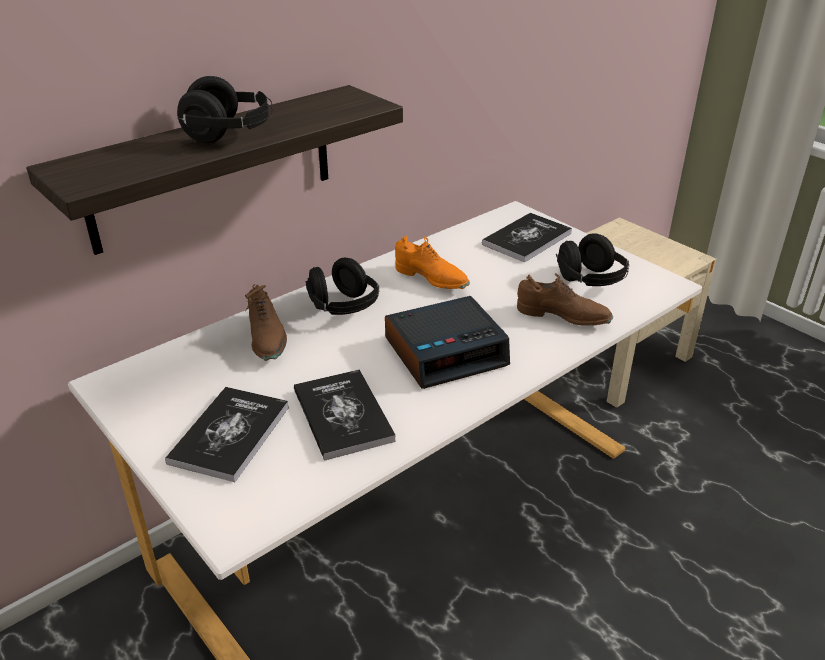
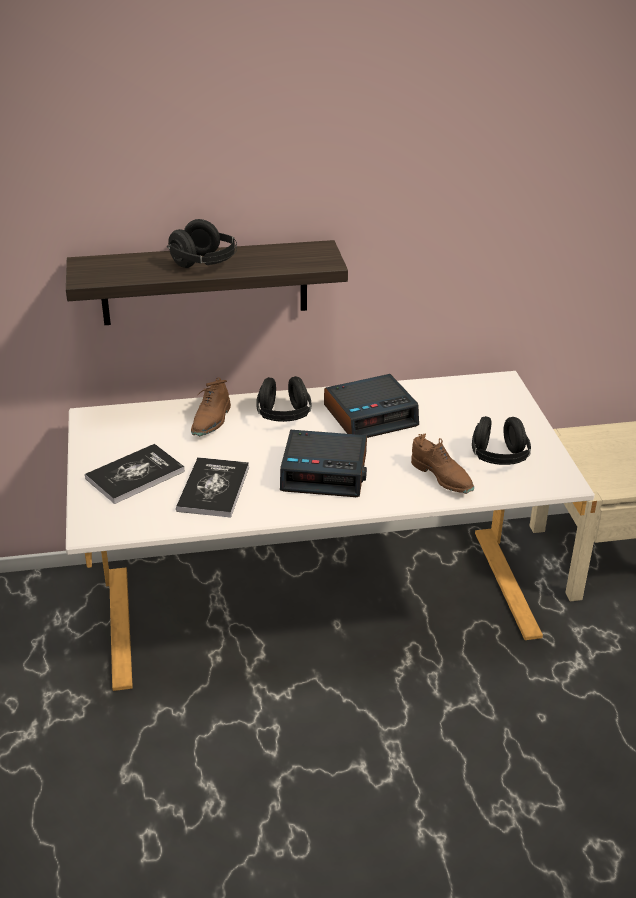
camera: 30 degrees right, 0 degrees up
orange shoe [395,236,470,289] -> alarm clock [324,374,419,438]
book [482,213,572,263] -> none

